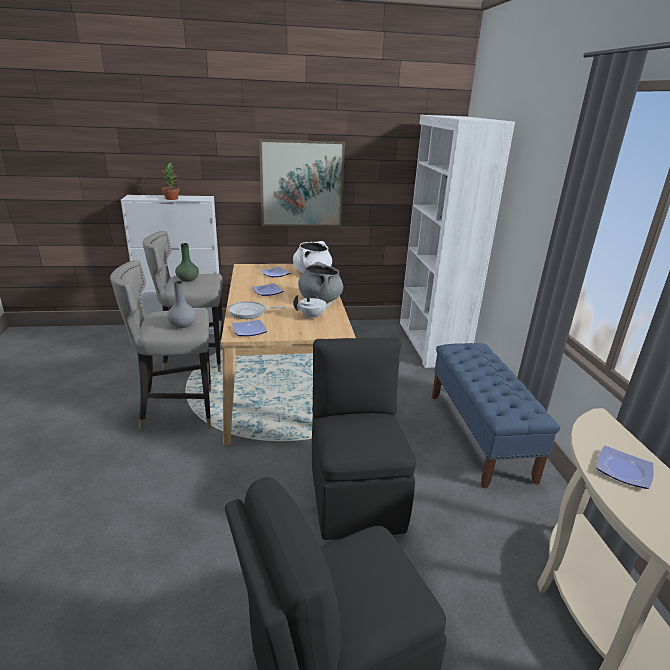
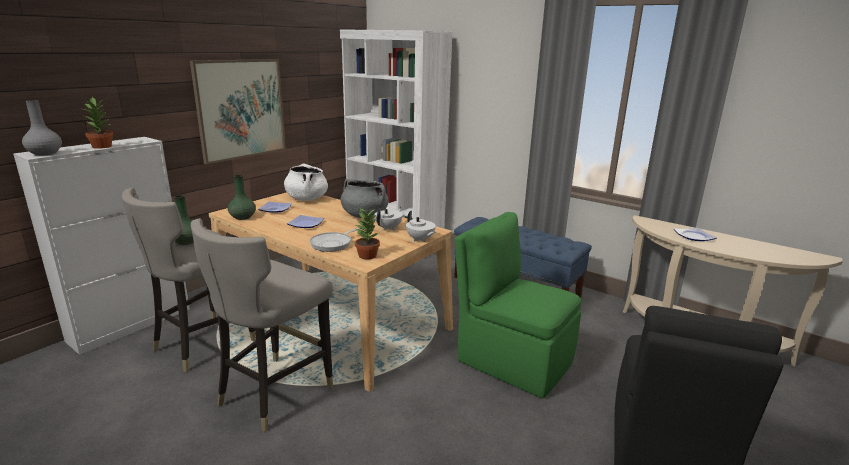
camera: 45 degrees left, 5 degrees down
grey vase [167,281,197,328] -> grey vase moved to [22,100,62,156]
plate [232,320,267,336] -> potted plant [355,208,380,260]
black chair [312,337,416,540] -> green chair [454,212,581,399]
none -> green vase [228,175,256,220]
none -> white teapot [406,211,436,242]

